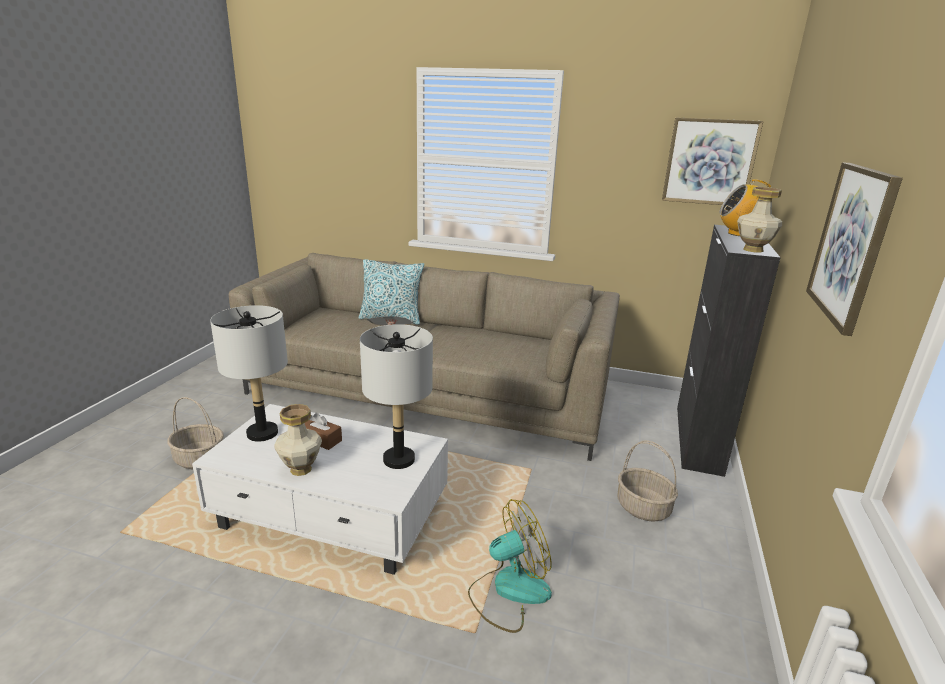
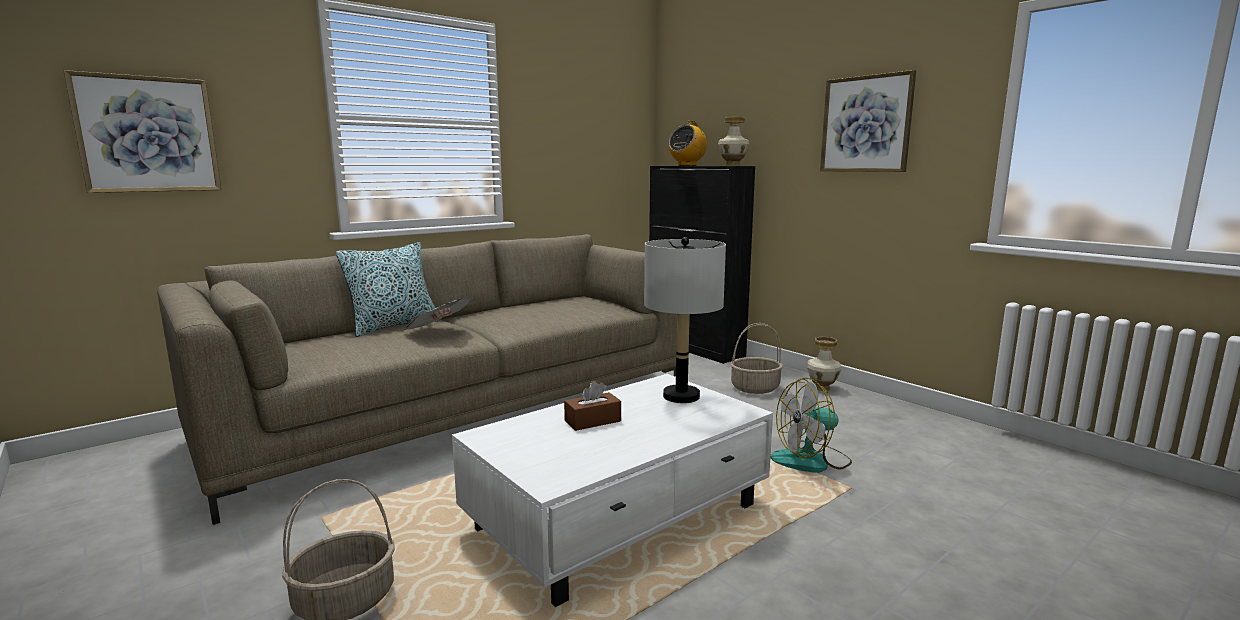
camera: 55 degrees left, 10 degrees down
grey table lamp [210,305,288,442] -> none
vase [274,404,322,476] -> vase moved to [807,337,841,391]
fan [468,499,552,633] -> fan turned 120 degrees counterclockwise [770,378,852,473]
picture [662,117,763,205] -> picture moved to [63,70,221,193]

